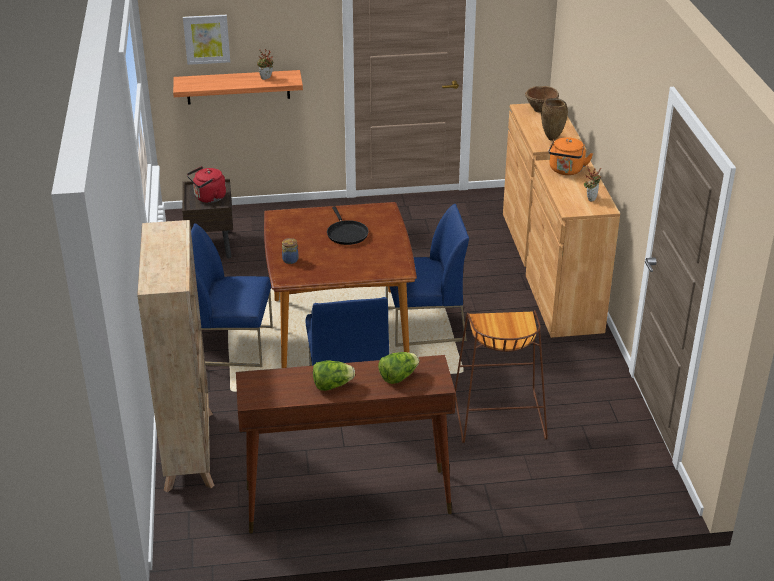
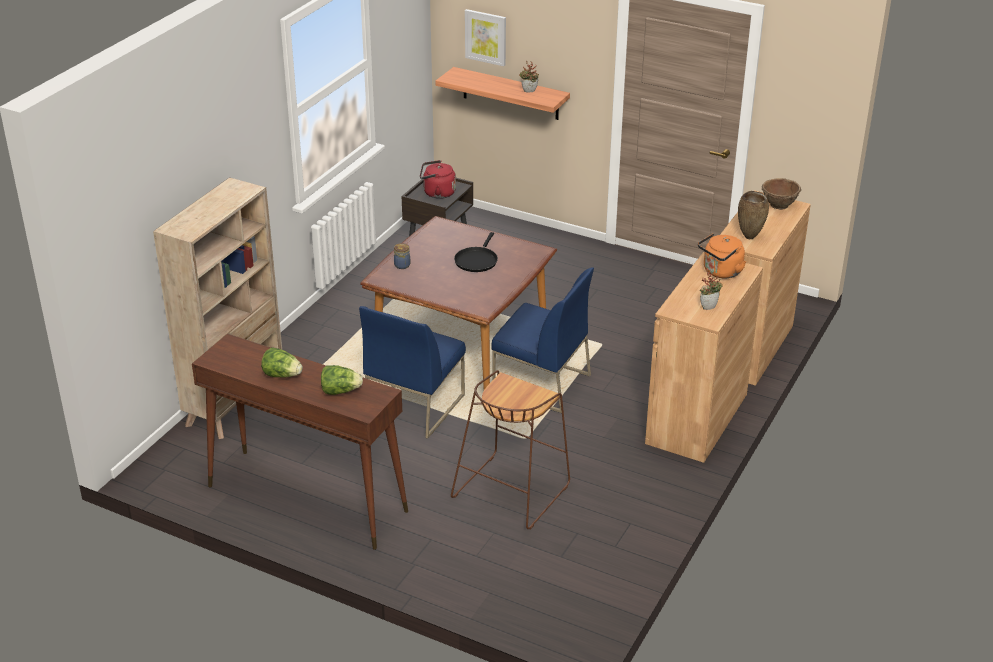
camera: 35 degrees right, 0 degrees up
blue chair [191,223,273,367] -> none

